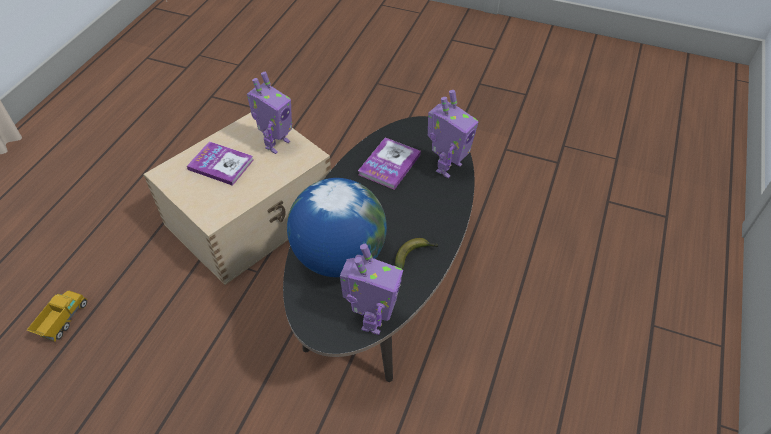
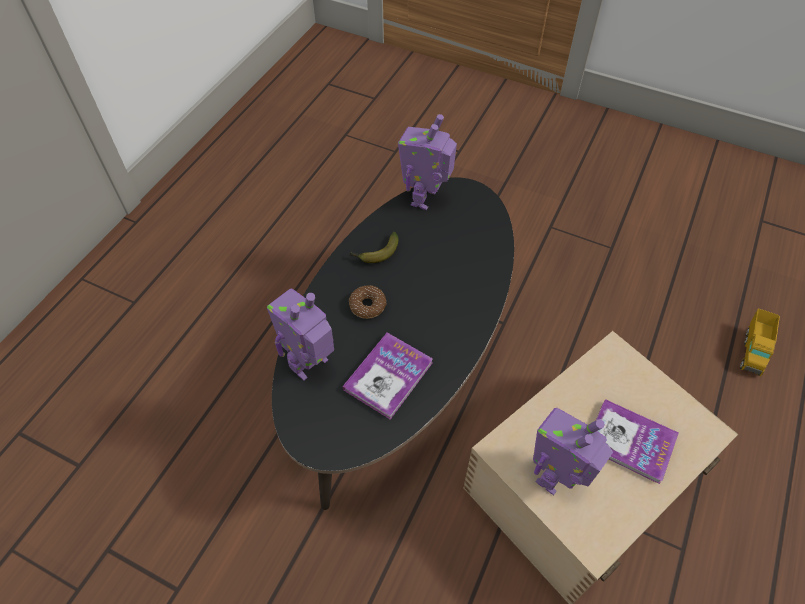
camera: 175 degrees left, 5 degrees up
globe [287,178,387,277] -> none
none -> donut [349,285,387,319]

